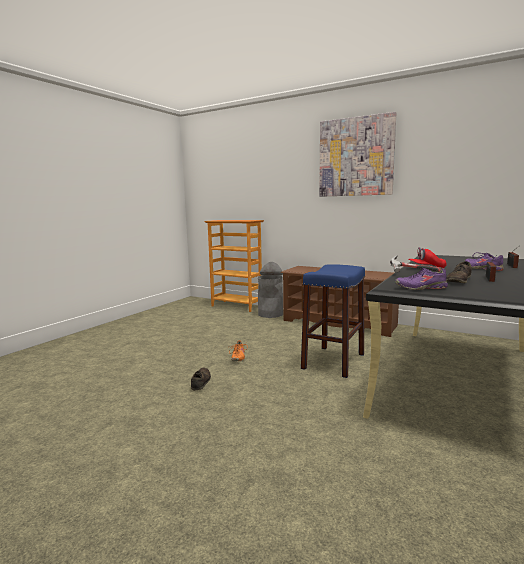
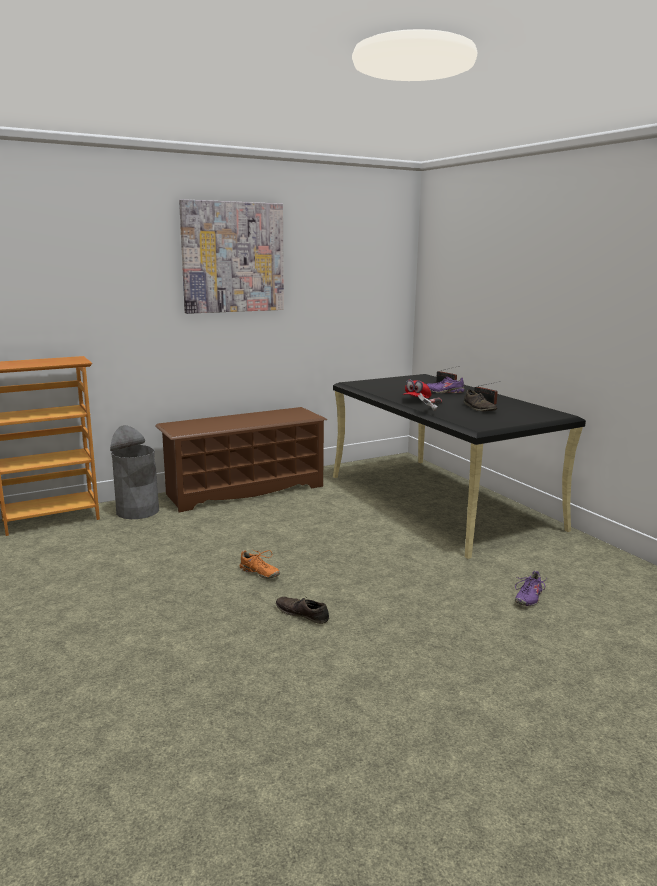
camera: 60 degrees left, 5 degrees up
blue stool [301,264,365,378] -> none
purple shoe [395,268,448,290] -> purple shoe moved to [515,571,546,606]

